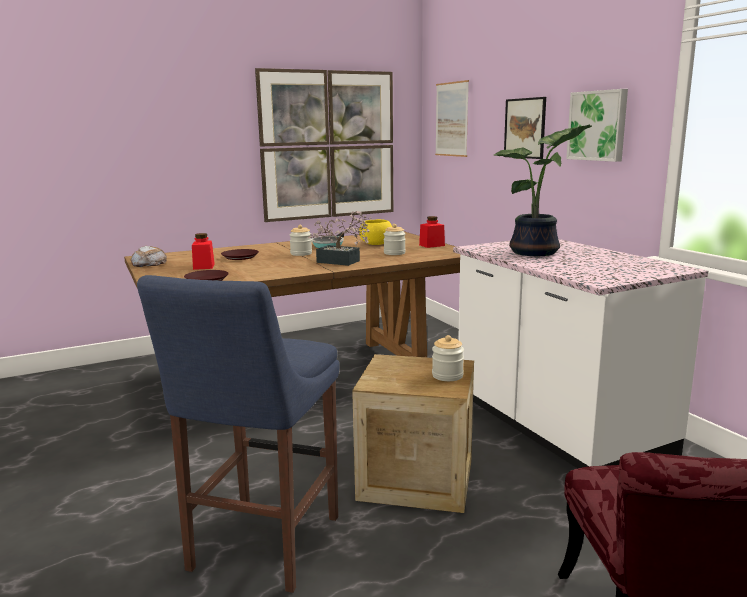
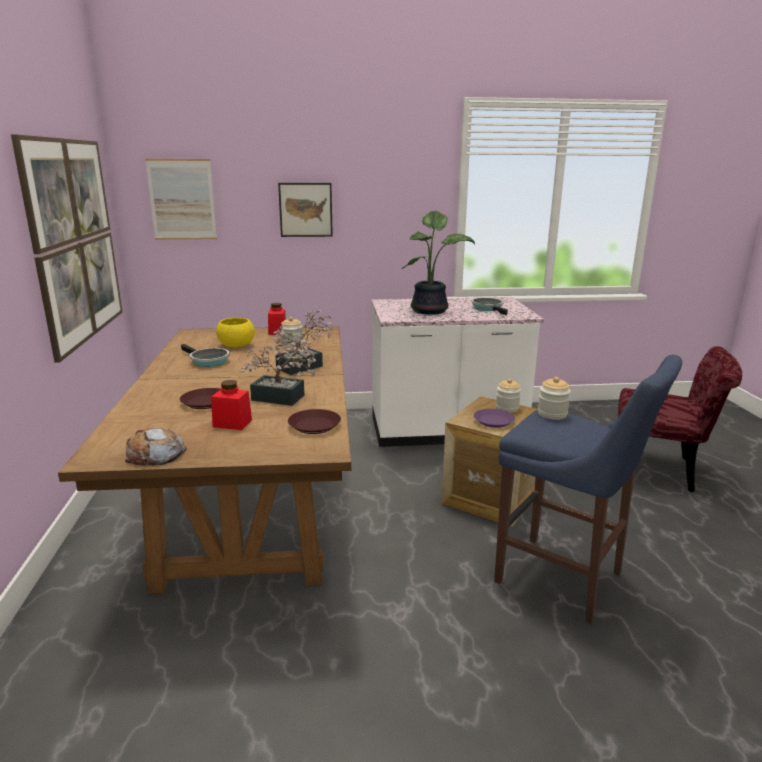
camera: 70 degrees left, 5 degrees up
jar [290,225,312,256] -> jar moved to [538,377,571,420]
picture [566,89,628,162] -> none
none -> potted plant [239,339,318,406]
none -> frying pan [471,298,508,315]
none -> purple plate [474,409,515,428]

